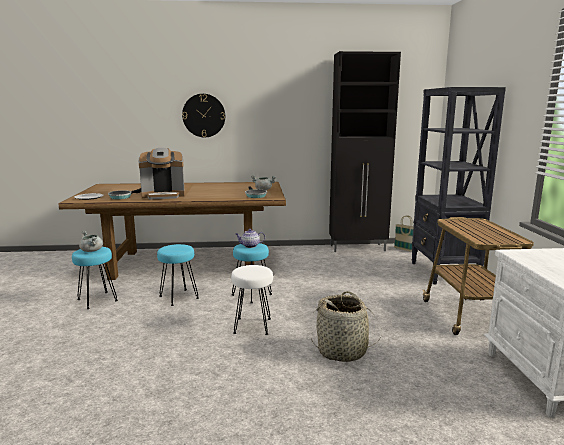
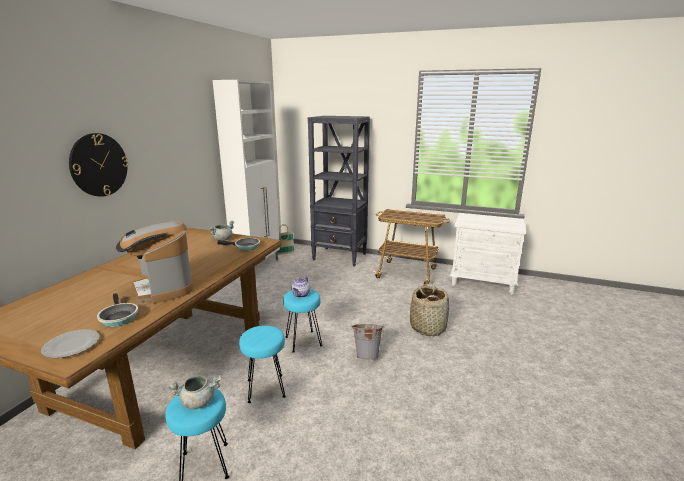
camera: 65 degrees left, 5 degrees up
coffee machine [139,148,185,200] -> coffee machine turned 135 degrees clockwise [116,221,193,304]
white stool [231,265,273,335] -> grey bucket [351,324,384,360]
black cabinet [329,51,401,252] -> white cabinet [213,80,280,260]

